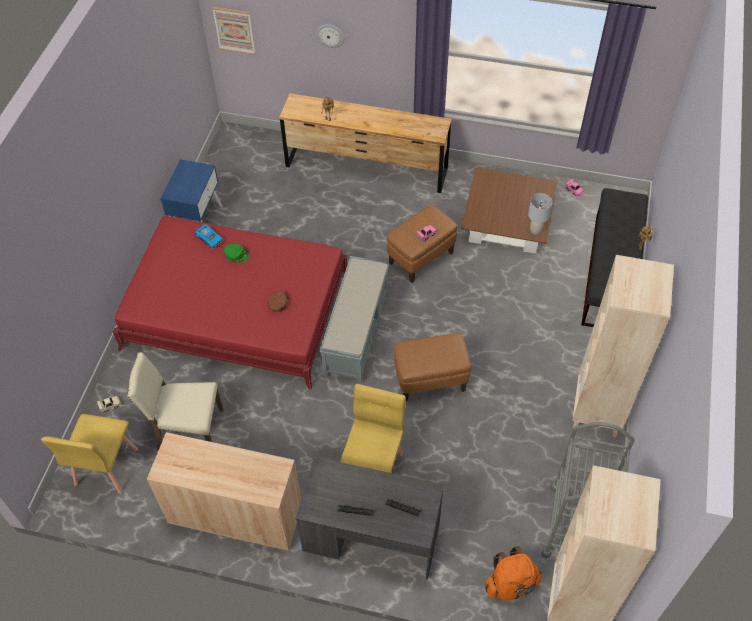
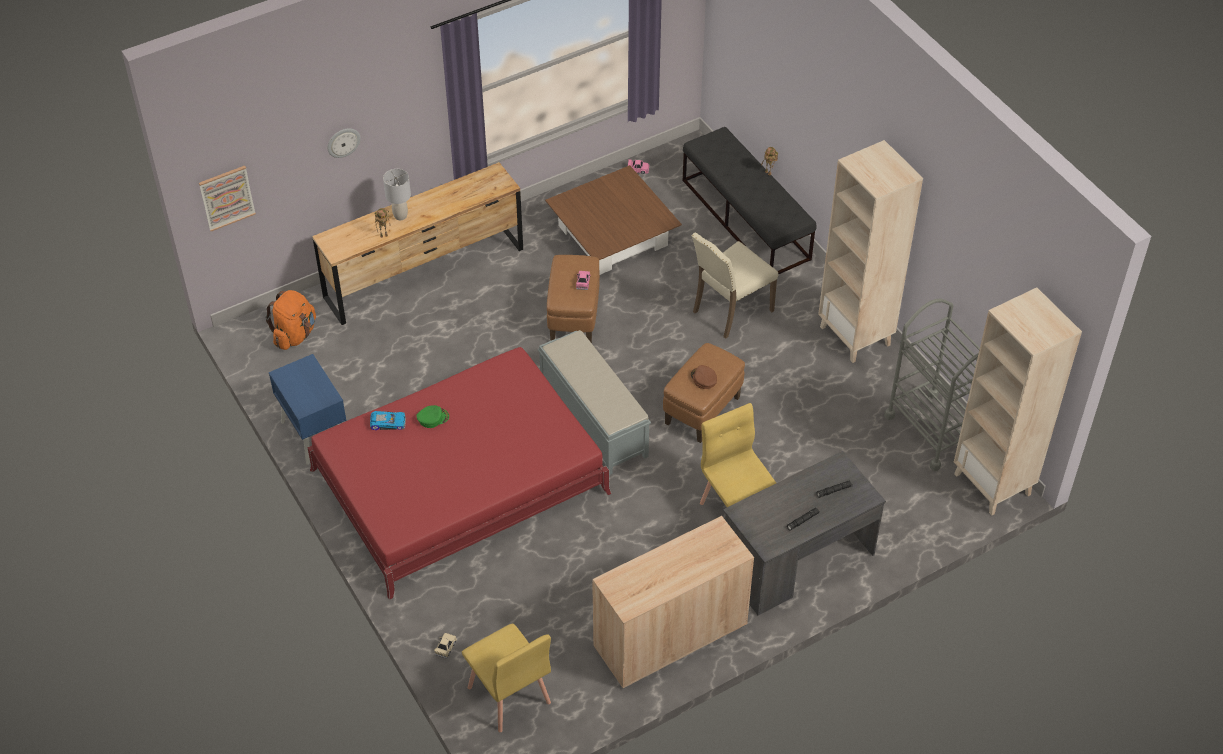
camera: 45 degrees left, 5 degrees down
beige chair [127,352,223,449] -> beige chair moved to [692,233,778,339]
brown cap [268,291,289,312] -> brown cap moved to [691,365,717,389]
orange backpack [484,546,542,601] -> orange backpack moved to [265,290,316,350]
grey table lamp [528,193,553,235] -> grey table lamp moved to [383,169,411,220]

